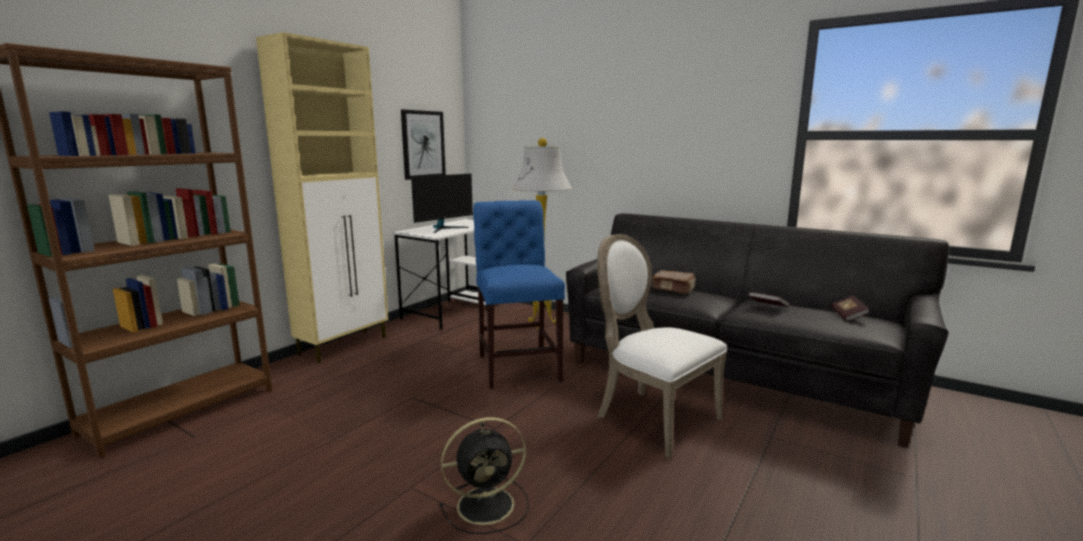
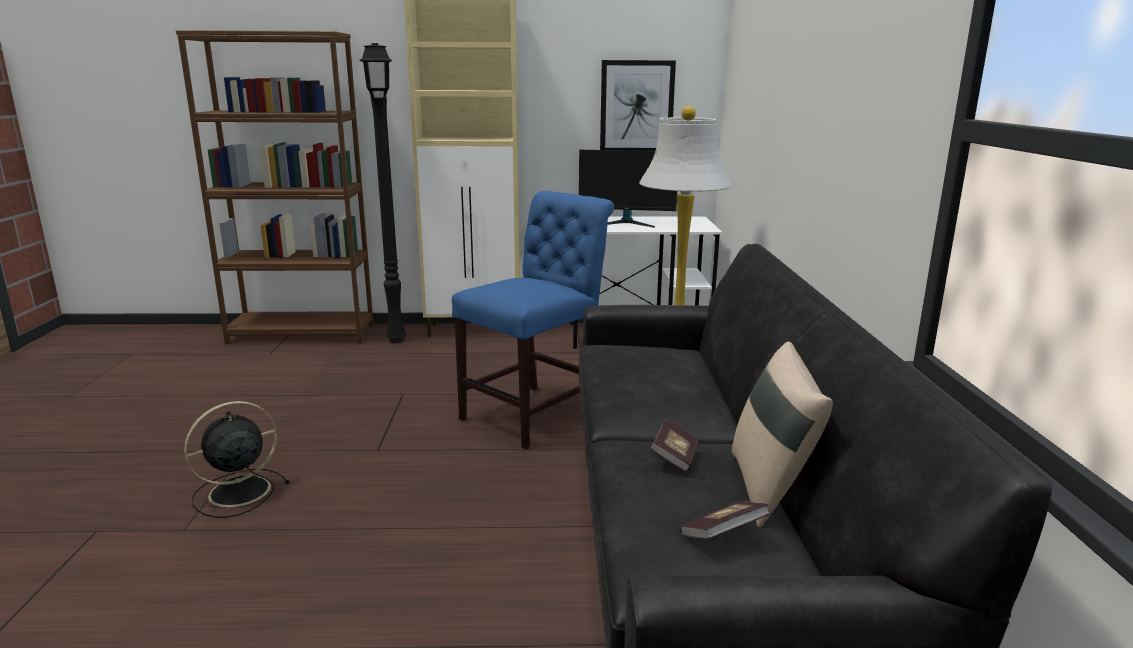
camera: 55 degrees right, 5 degrees up
black fan [439,417,529,534] -> black fan turned 105 degrees clockwise [184,401,290,518]
white chair [597,234,727,459] -> none
brown book [652,270,696,294] -> none
none -> black floor lamp [359,43,406,343]
none -> beige pillow [732,341,833,527]

